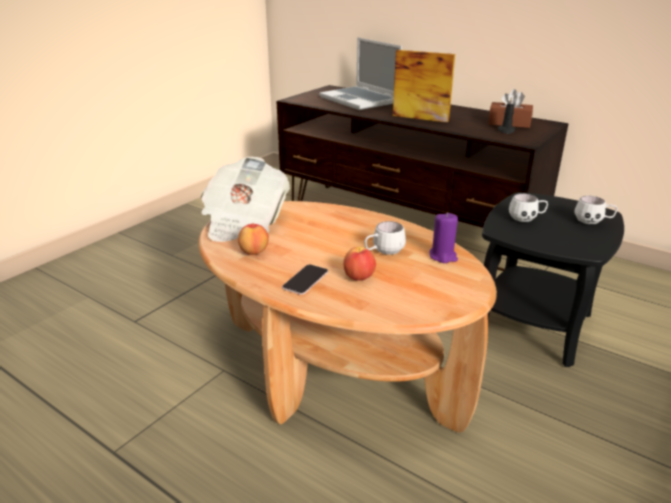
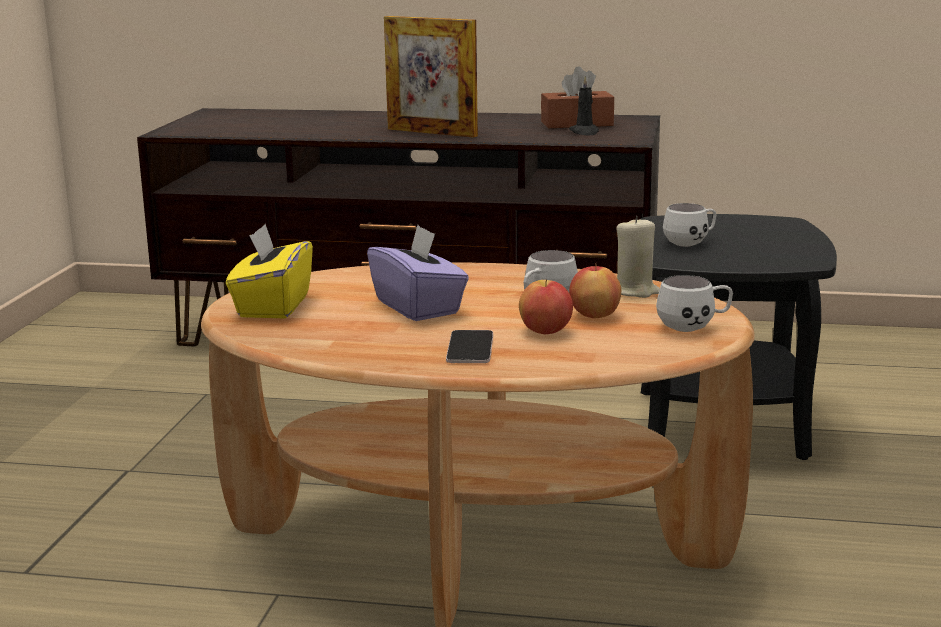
camera: 25 degrees left, 10 degrees down
newspaper [201,156,290,242] -> yellow tissue box [226,224,313,318]
apple [238,224,269,255] -> apple moved to [569,264,621,318]
laptop [319,37,402,110] -> none
picture frame [393,50,455,123] -> picture frame turned 150 degrees counterclockwise [384,16,478,138]
purple candle [430,212,458,263] -> beige candle [616,216,660,298]
white mug [575,196,618,224] -> white mug moved to [656,275,733,332]
none -> purple tissue box [367,225,469,321]

